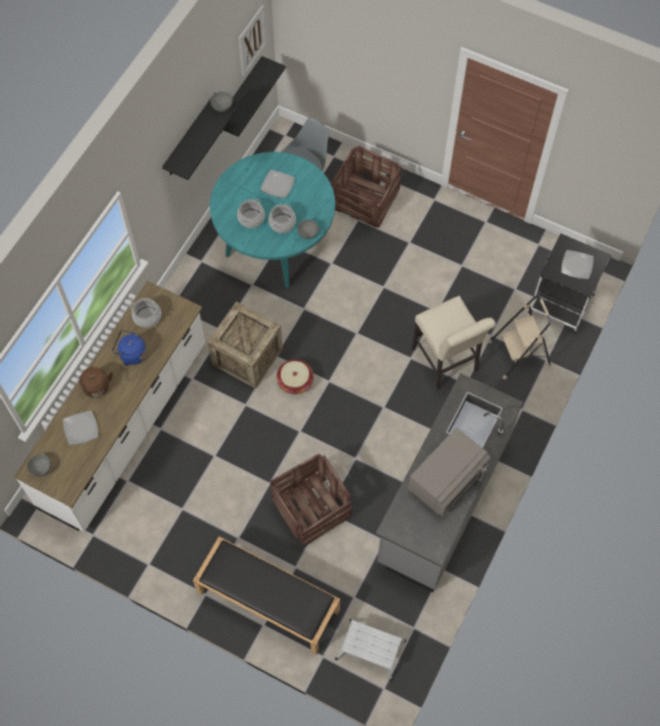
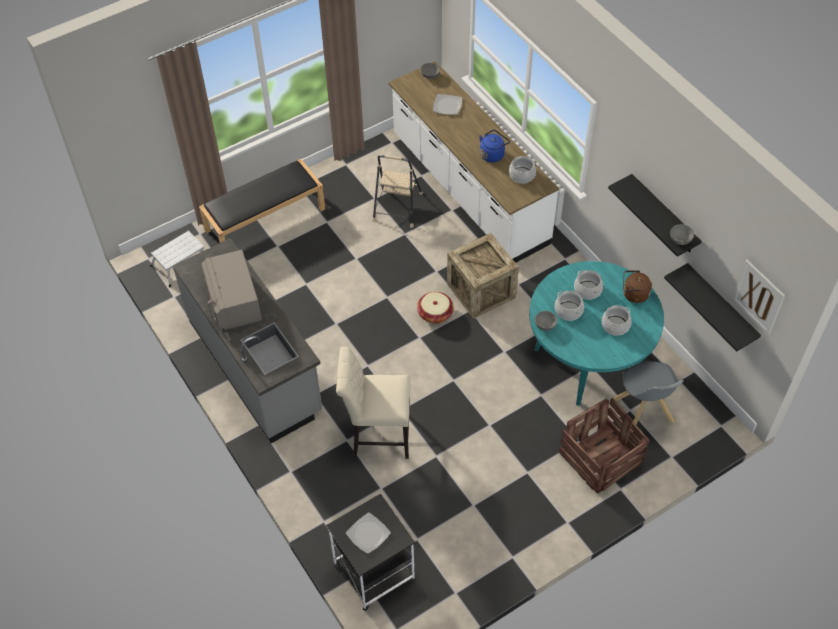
camera: 120 degrees right, 10 degrees down
brown kettle [79,367,113,398] -> brown kettle moved to [623,270,652,303]
plate [261,170,295,198] -> cooking pot [602,305,632,336]
crate [270,454,352,546] -> none
beige step ladder [488,295,552,379] -> beige step ladder moved to [372,155,423,228]

